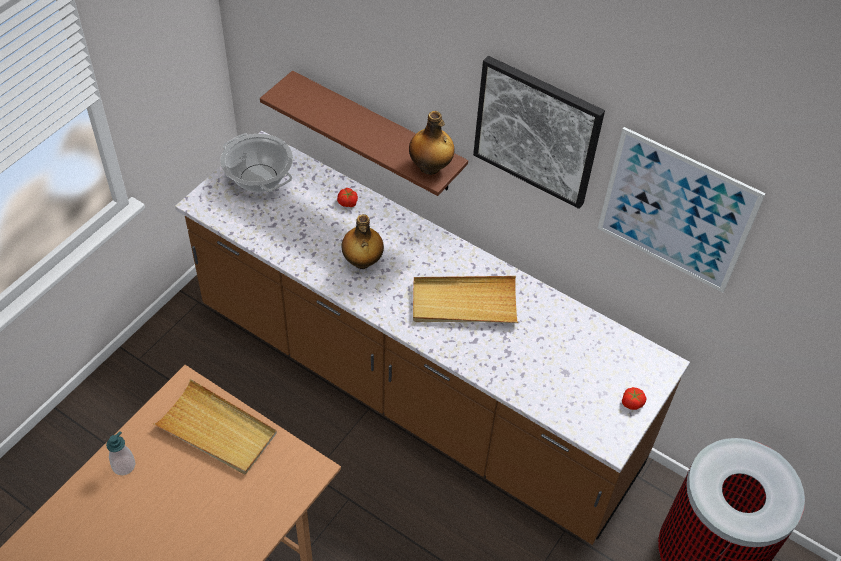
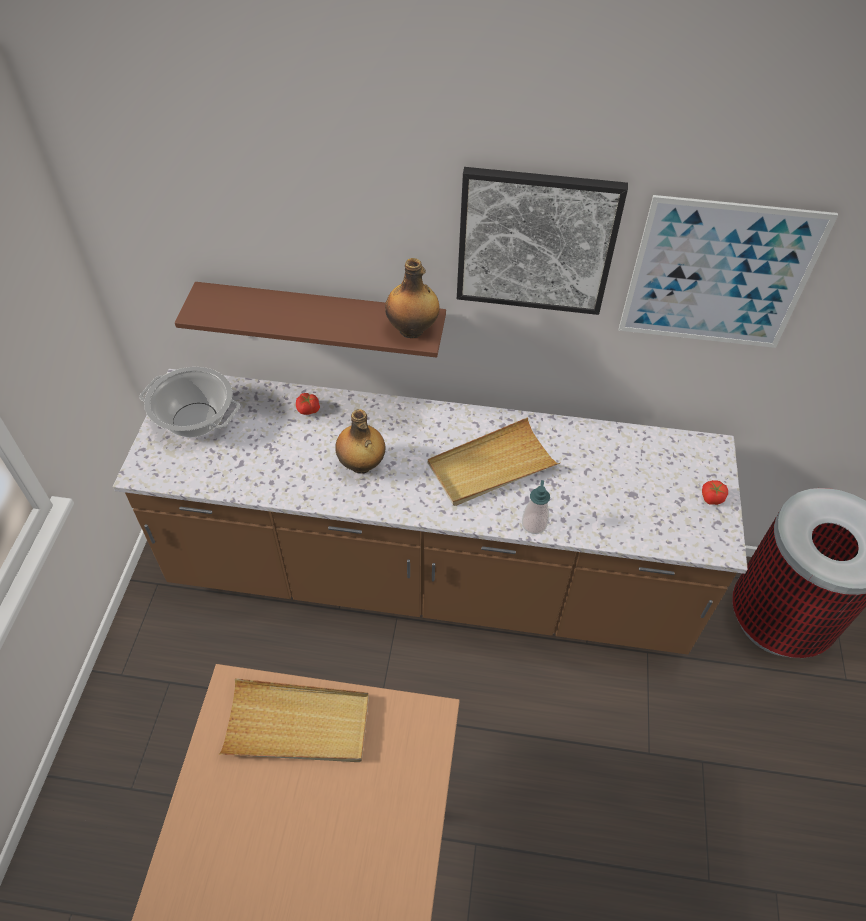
camera: 25 degrees left, 0 degrees up
soap dispenser [106,431,136,475] -> soap dispenser moved to [522,480,550,534]

